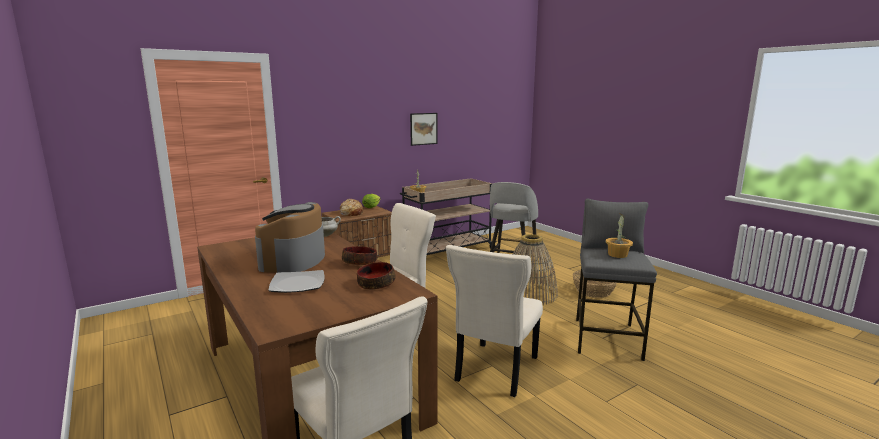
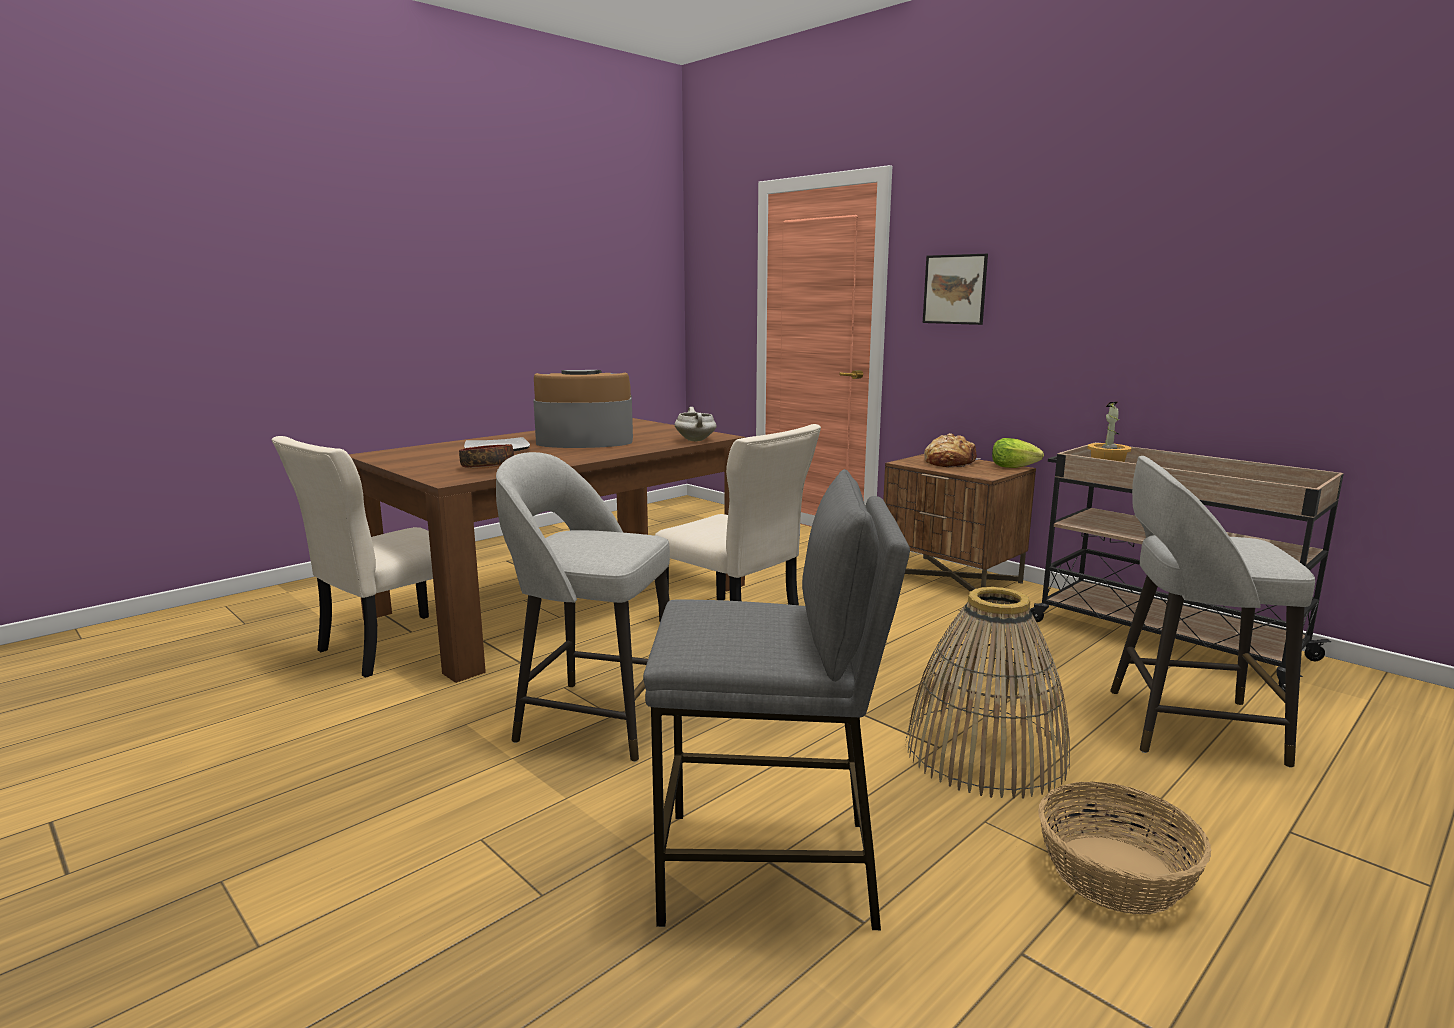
camera: 80 degrees right, 0 degrees up
bowl [342,246,377,265] -> none
picture [410,113,438,146] -> picture moved to [923,254,988,325]
beige chair [446,245,543,397] -> grey stool [496,452,670,762]
potted plant [606,213,633,258] -> none

